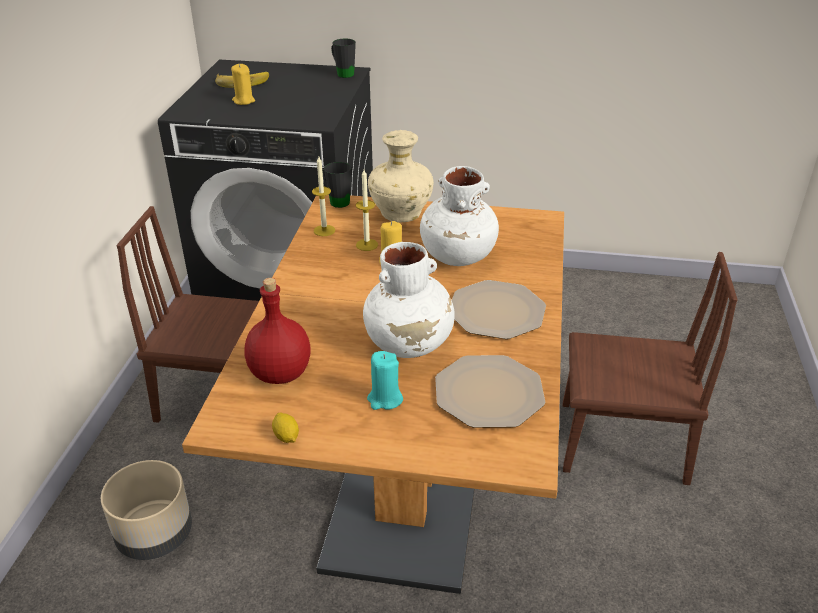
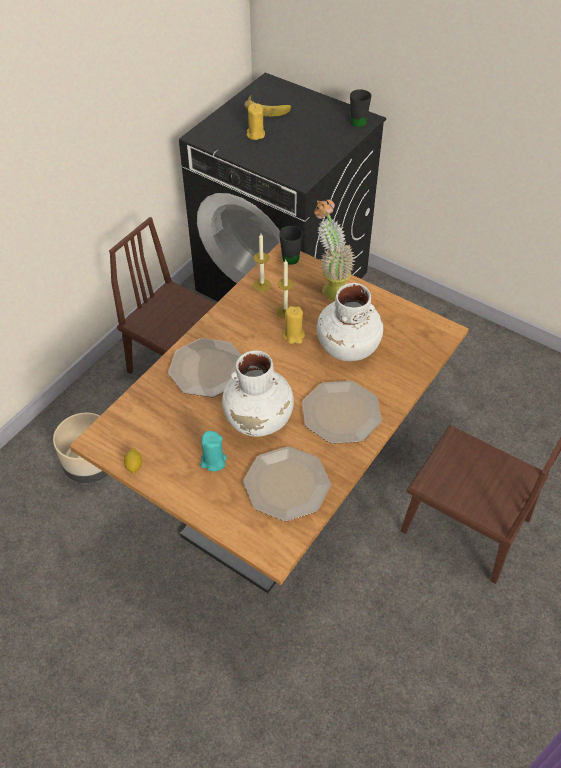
camera: 25 degrees right, 15 degrees up
red bottle [245,278,311,384] -> none
beige vase [368,130,434,222] -> potted plant [314,200,355,301]
none -> plate [168,338,241,397]

